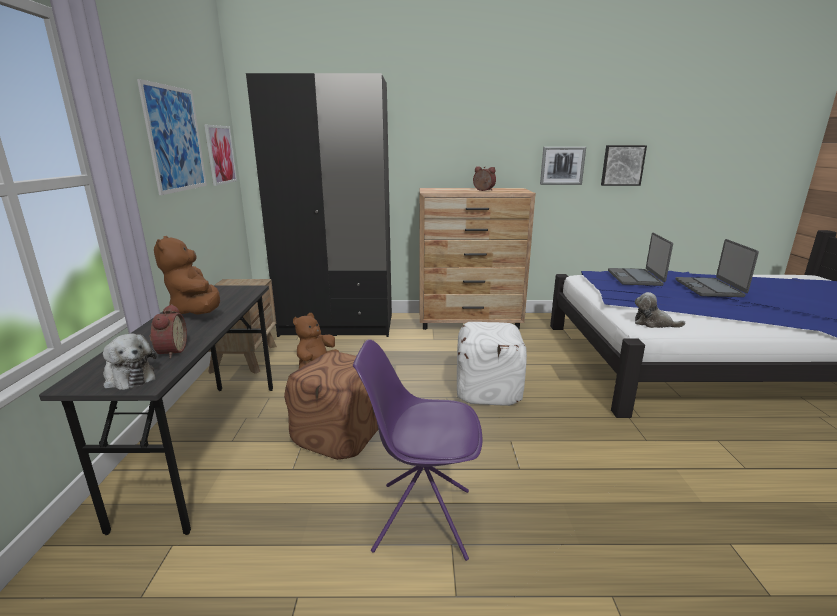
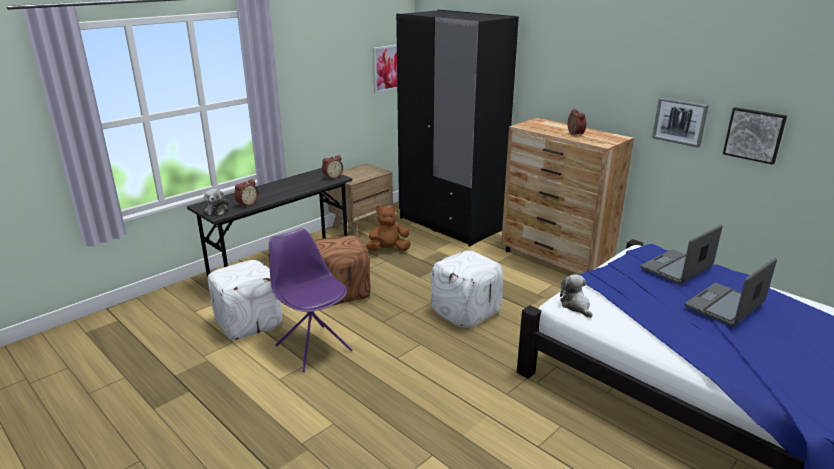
camera: 45 degrees right, 5 degrees up
picture [137,79,207,195] -> none
brown plush toy [154,236,220,315] -> none
none -> white ottoman [207,260,283,340]
none -> alarm clock [322,155,343,179]

